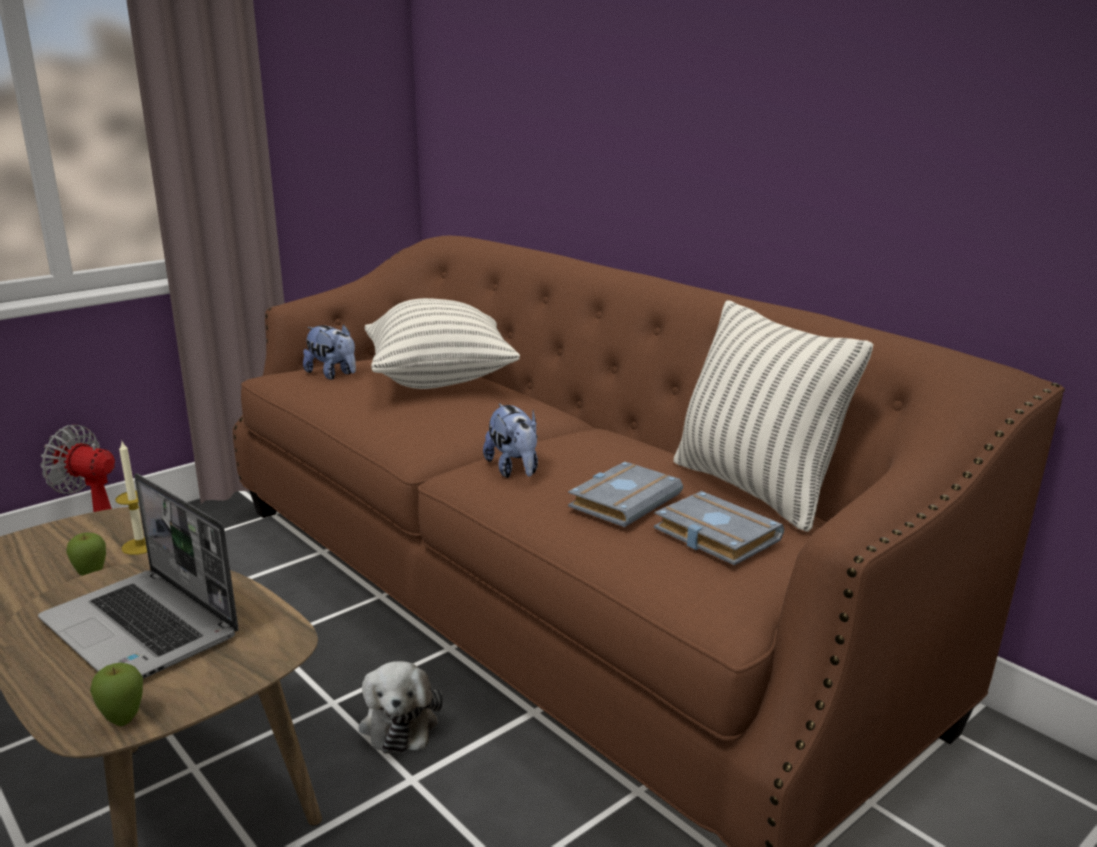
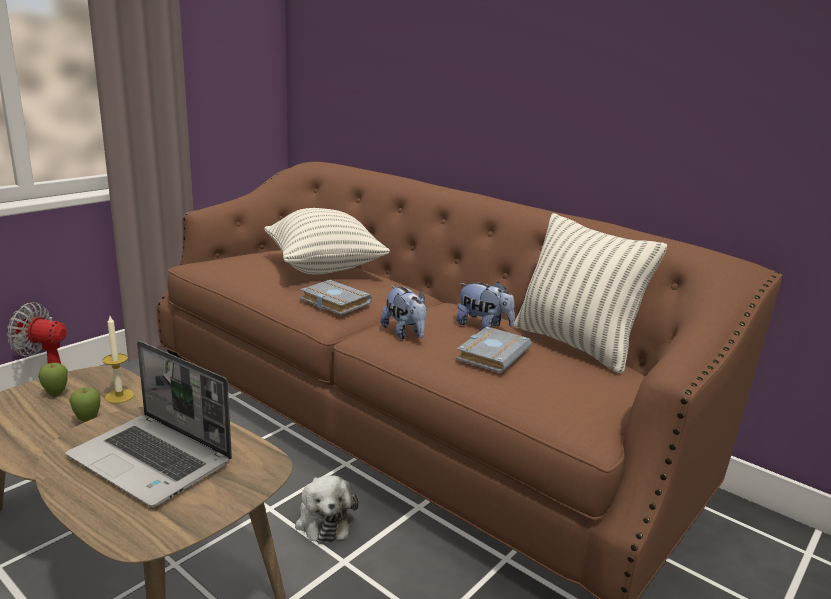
camera: 10 degrees left, 0 degrees up
apple [90,663,143,726] -> apple moved to [38,363,68,397]
plush toy [303,324,356,380] -> plush toy moved to [456,282,515,330]
grey book [654,491,784,565] -> grey book moved to [300,280,372,315]

